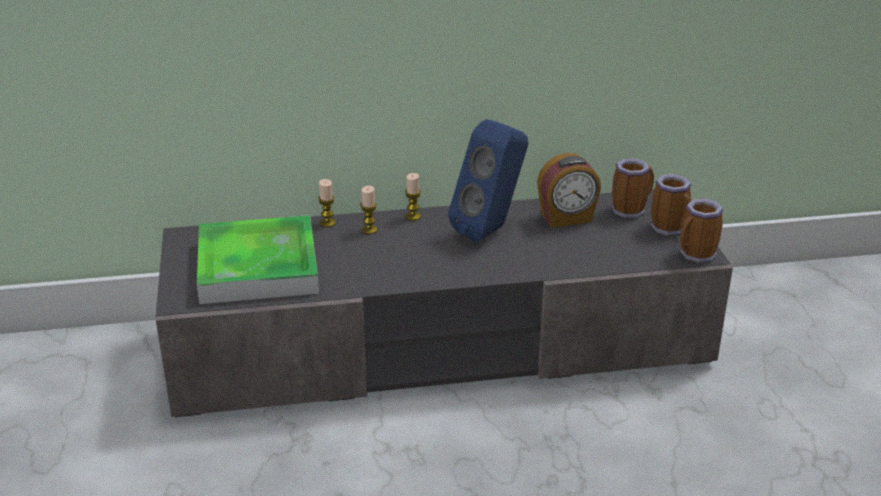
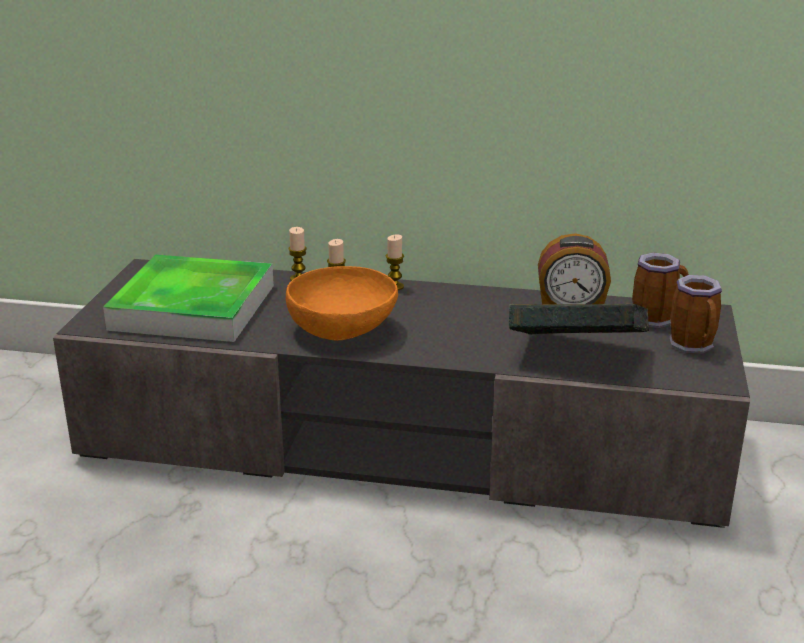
camera: 20 degrees right, 5 degrees down
blue speaker [448,119,528,242] -> none
mug [680,198,724,263] -> none
none -> orange bowl [286,266,398,341]
none -> book [509,304,649,335]

